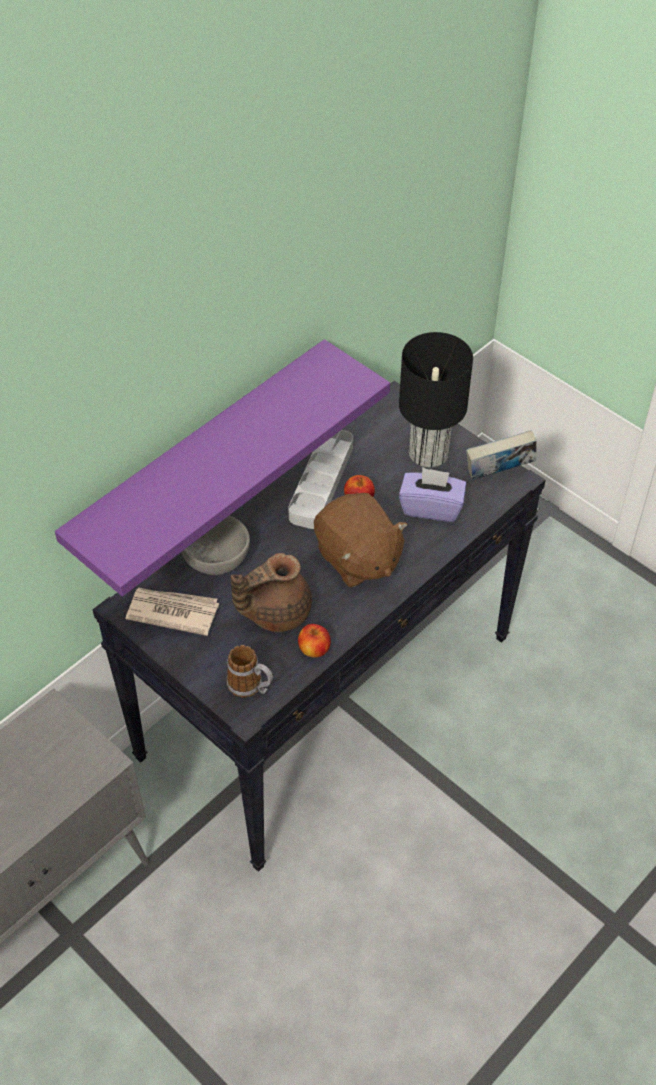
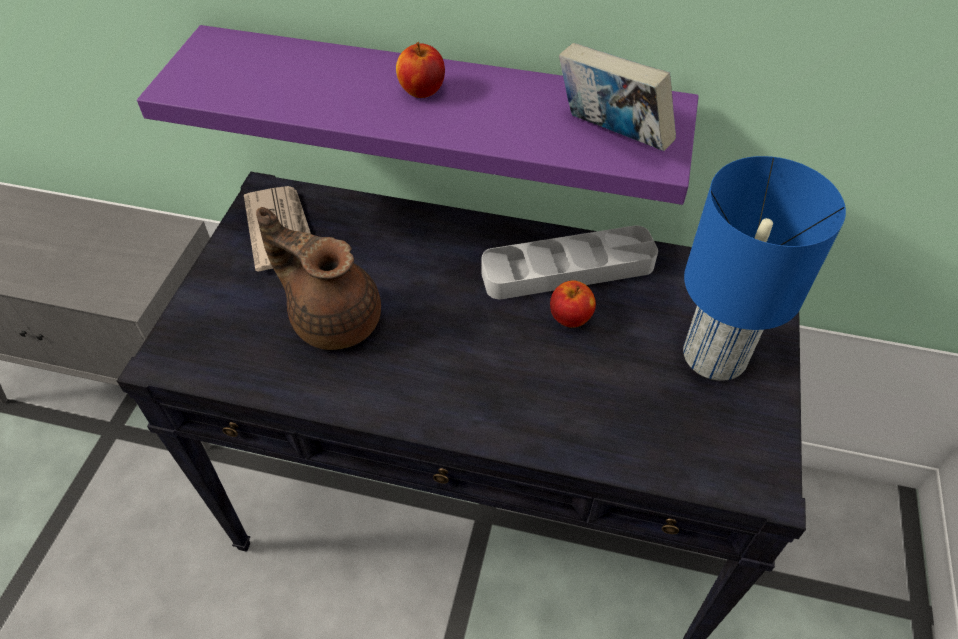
camera: 60 degrees right, 0 degrees up
grey bowl [181,516,250,575] -> none
mug [227,645,273,698] -> none
apple [298,624,331,658] -> apple moved to [396,42,445,98]
brown plush toy [314,493,408,587] -> none
black table lamp [399,332,473,468] -> blue table lamp [683,156,846,381]
purple tissue box [399,467,466,522] -> none
book [466,430,537,480] -> book moved to [559,43,676,151]

